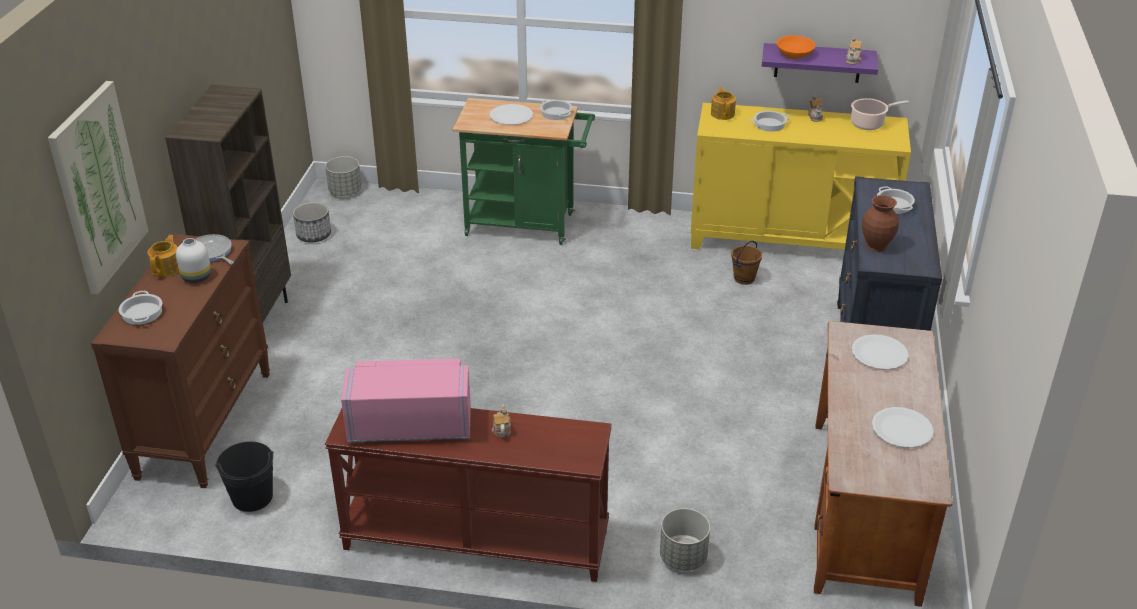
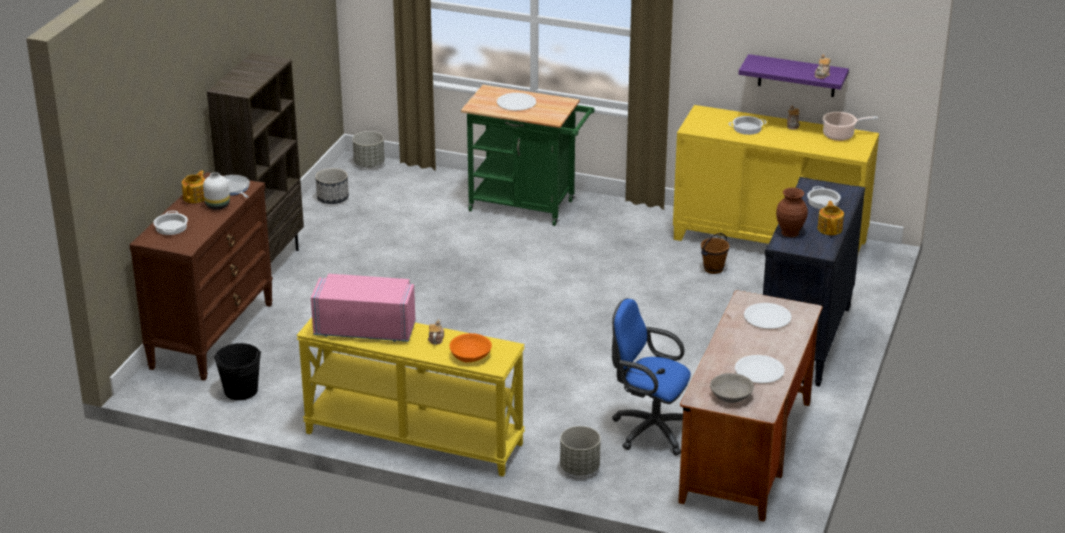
camera: 10 degrees right, 5 degrees down
picture [48,81,149,295] -> none
brown console table [325,408,612,582] -> yellow console table [296,317,525,477]
cooking pot [540,99,572,120] -> none
teapot [711,87,736,120] -> teapot moved to [817,201,844,235]
orange bowl [776,35,816,59] -> orange bowl moved to [450,333,492,363]
none -> blue office chair [612,298,691,456]
none -> grey bowl [710,373,754,403]

